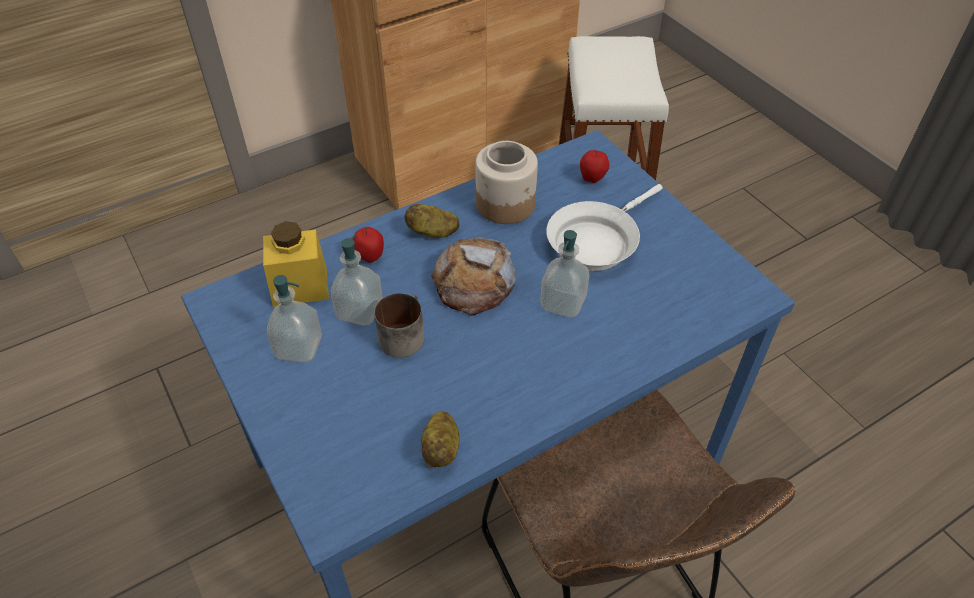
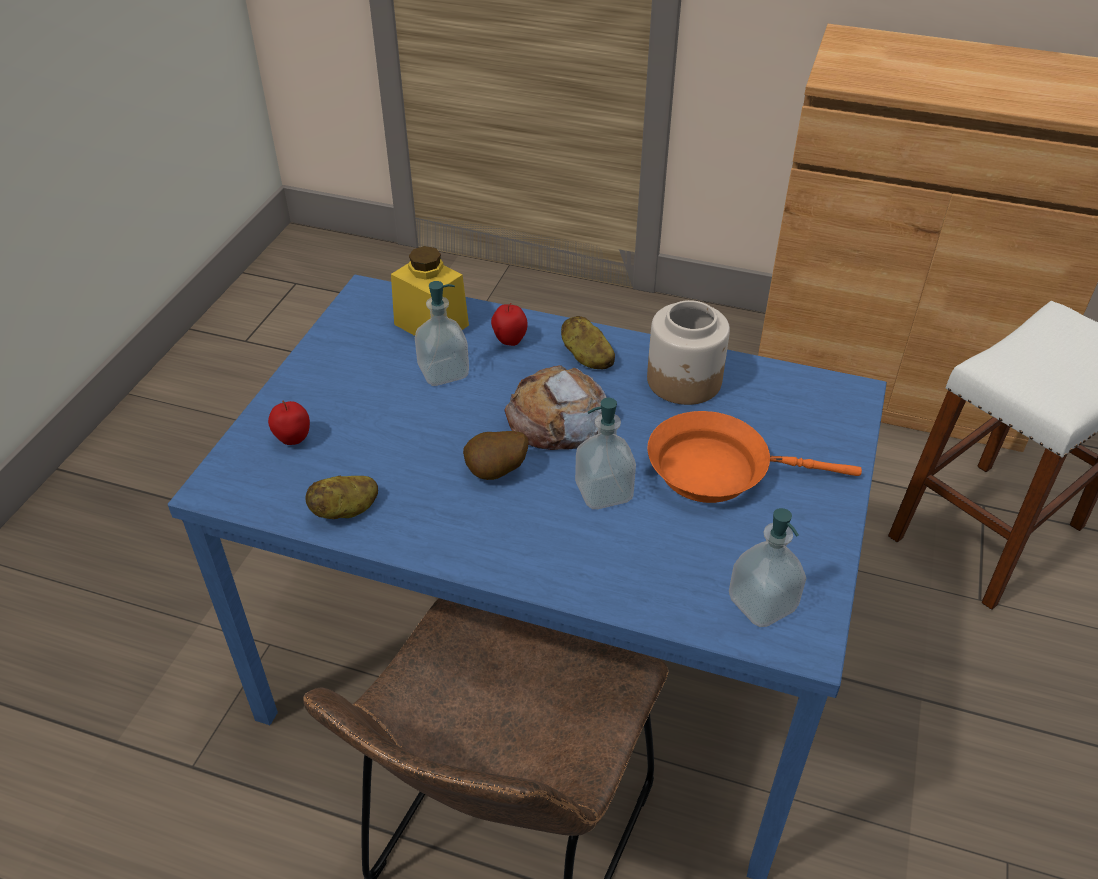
camera: 50 degrees right, 5 degrees down
soap dispenser [267,275,322,362] -> soap dispenser moved to [729,508,807,627]
mug [374,293,424,358] -> none
white frying pan [547,184,662,271] -> orange frying pan [647,411,862,503]
apple [580,149,609,183] -> apple moved to [268,400,310,445]
none -> potato [463,431,528,480]

